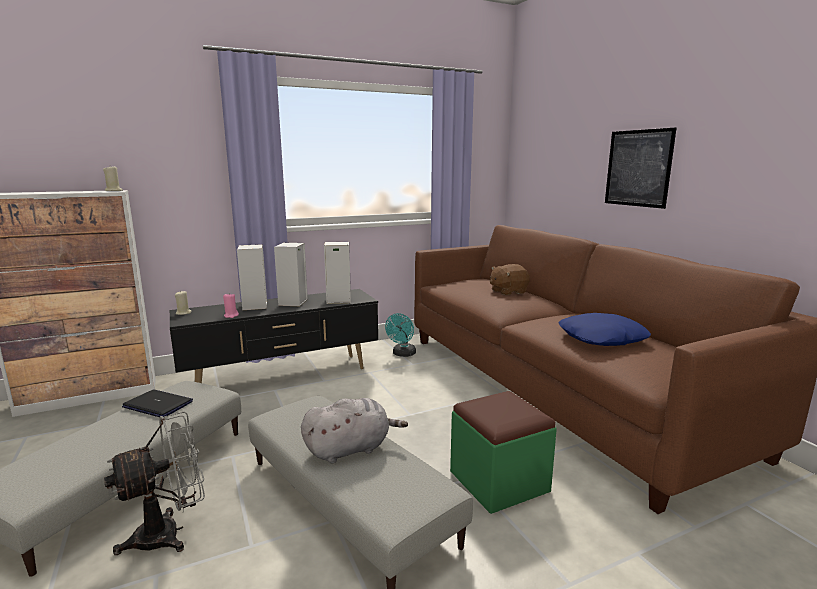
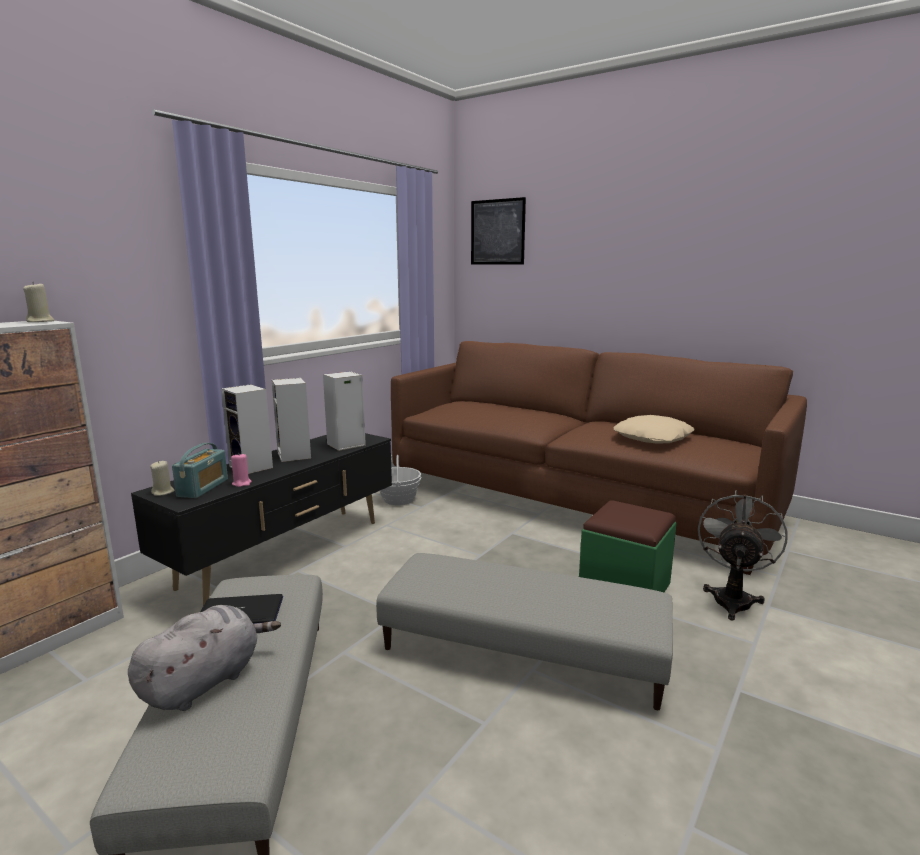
camera: 30 degrees left, 0 degrees up
grey fan [104,412,205,555] -> grey fan moved to [698,490,788,621]
grey plush toy [301,398,408,463] -> grey plush toy moved to [128,605,281,711]
turquoise fan [385,313,416,357] -> basket [380,455,421,505]
brown plush toy [490,264,530,295] -> none
blue pillow [559,313,651,346] -> beige pillow [614,415,695,444]
picture [605,128,676,209] -> picture moved to [471,197,526,265]
none -> radio [172,443,228,498]

